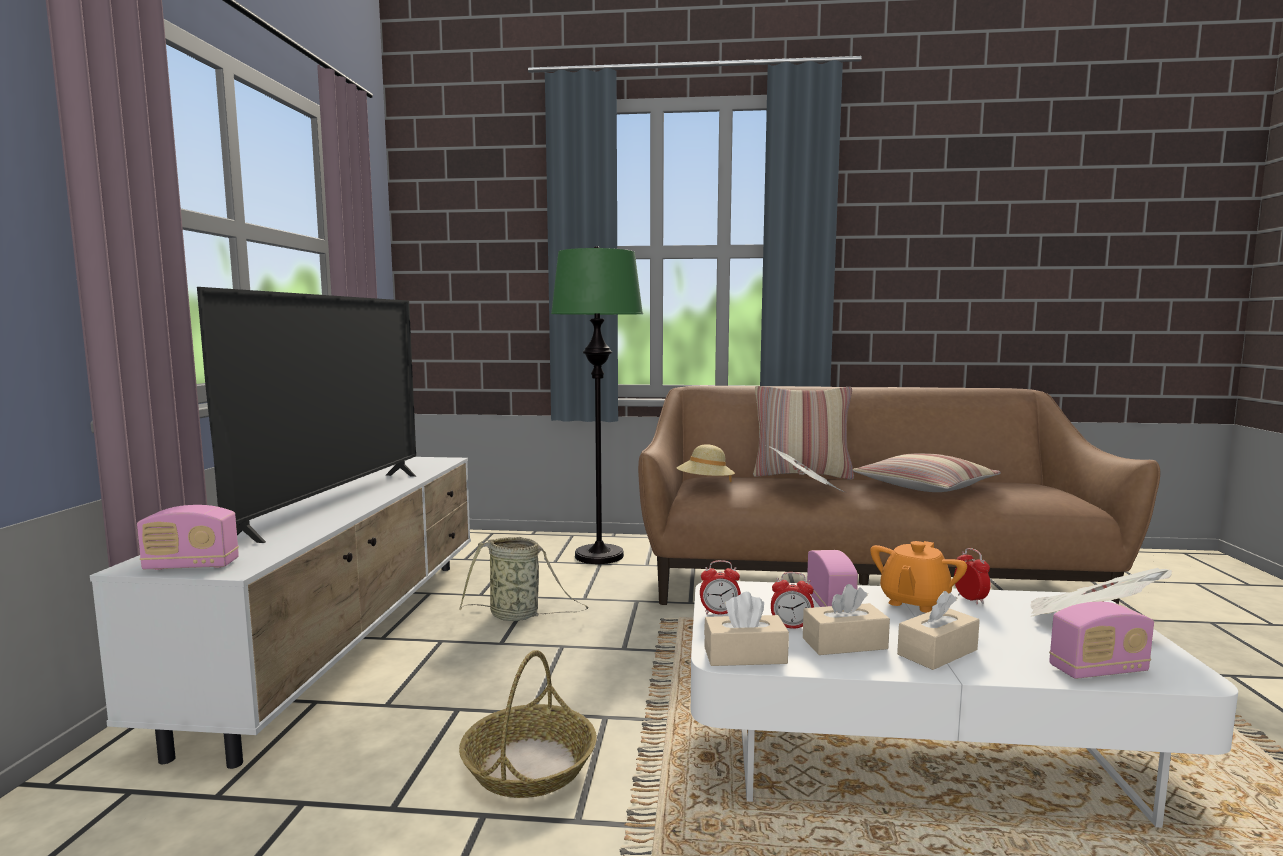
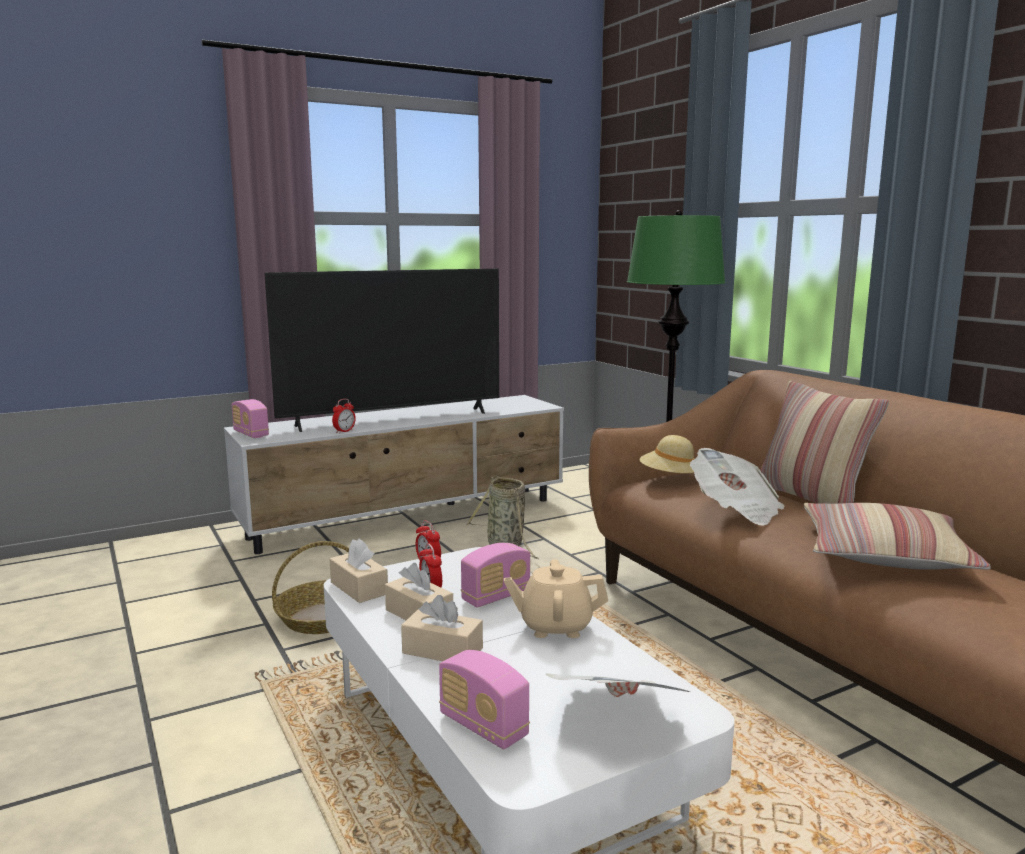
camera: 55 degrees right, 5 degrees up
orange teapot [870,541,967,613] -> beige teapot [504,559,608,638]
alarm clock [954,548,991,604] -> alarm clock moved to [332,399,356,434]

